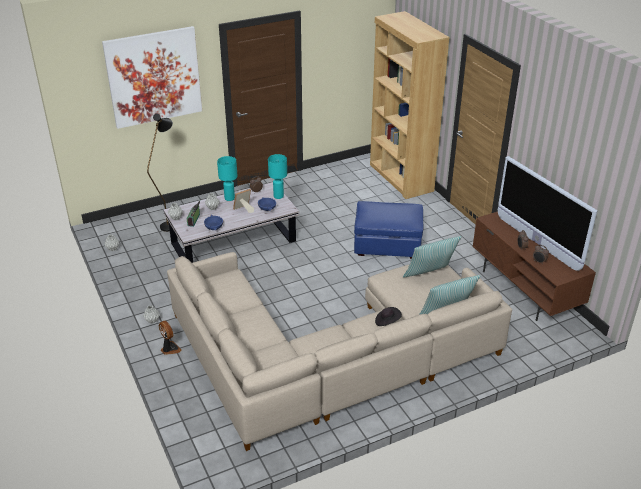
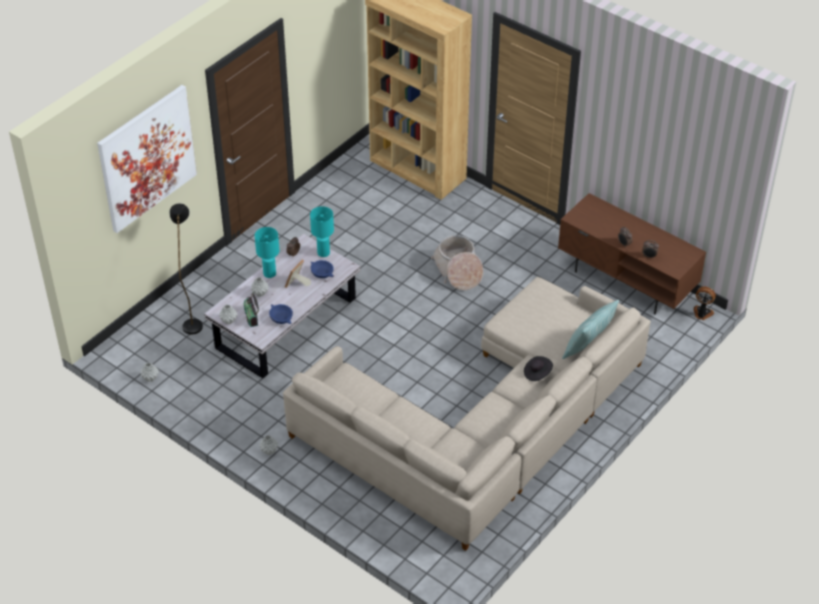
camera: 25 degrees left, 10 degrees up
fan [159,321,182,355] -> fan moved to [694,287,716,320]
blue ottoman [354,201,423,259] -> basket [431,235,483,290]
pillow [403,236,462,278] -> none
television [498,156,598,271] -> none

